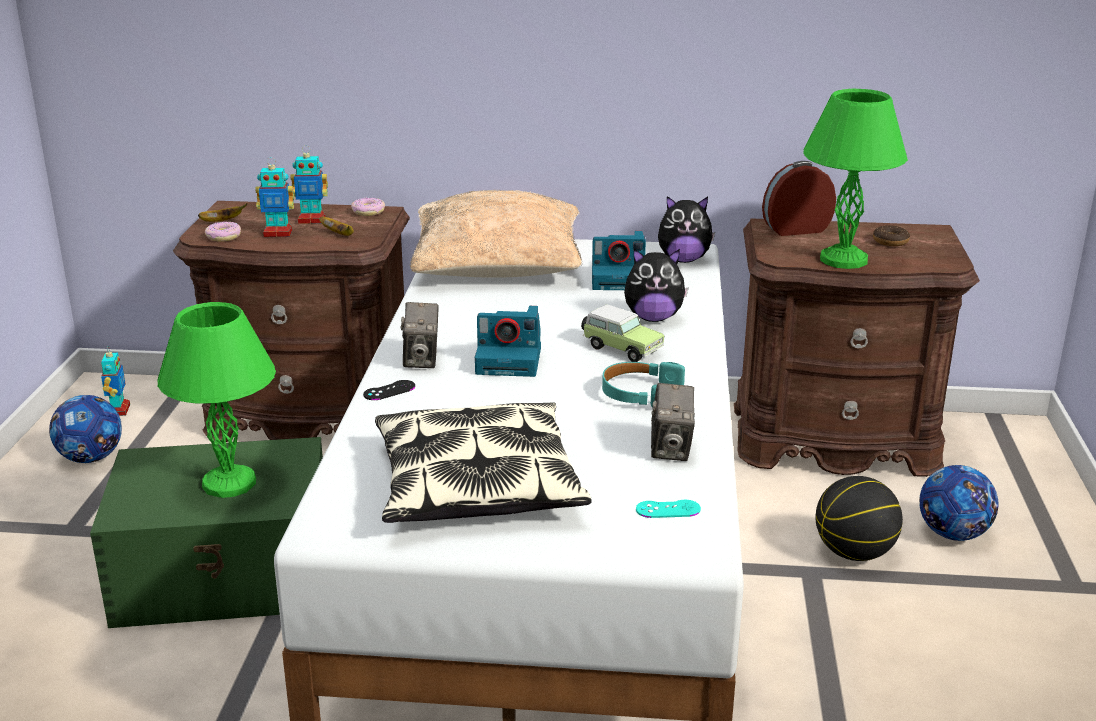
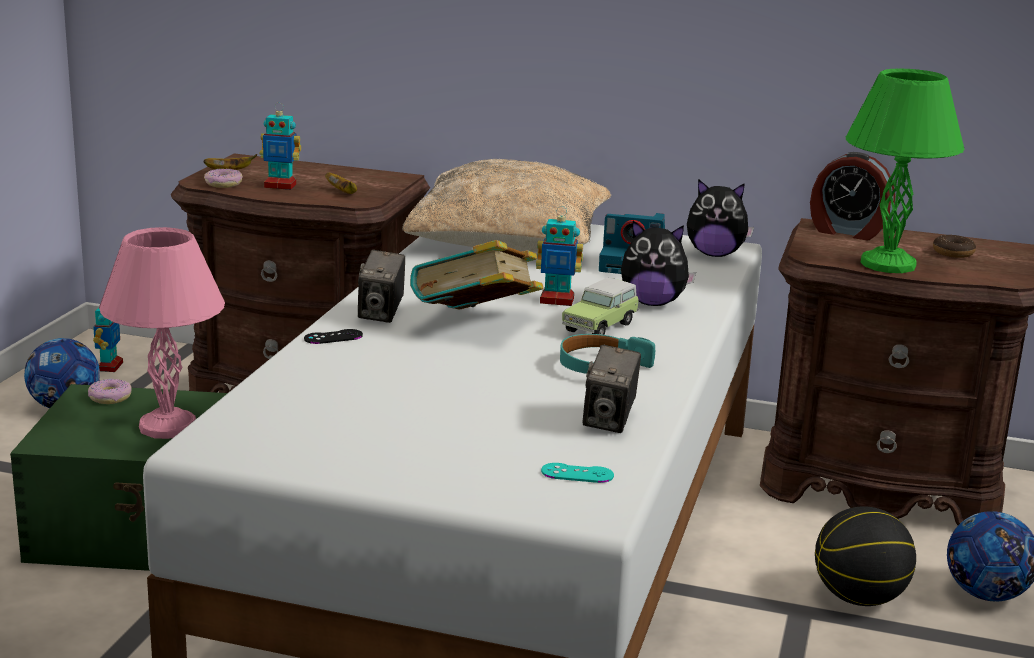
camera: 10 degrees right, 5 degrees down
green table lamp [157,302,276,498] -> pink table lamp [99,227,225,439]
toy robot [290,146,328,224] -> toy robot moved to [536,206,583,306]
donut [351,198,385,216] -> donut moved to [88,379,132,404]
pillow [375,402,592,523] -> none
camera [475,306,541,377] -> book [410,240,543,310]
toy car [581,305,664,362] -> toy car turned 75 degrees clockwise [562,278,639,335]
alarm clock [762,161,836,236] -> alarm clock turned 150 degrees counterclockwise [810,152,895,240]

